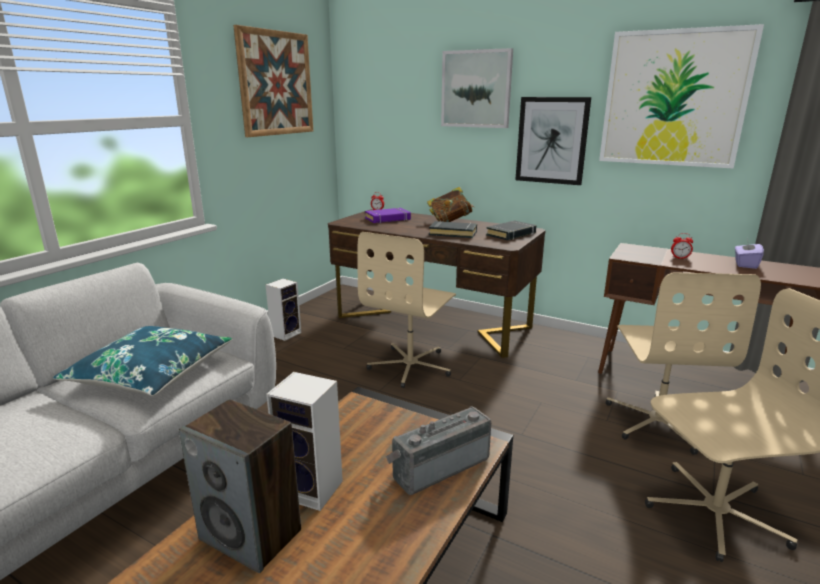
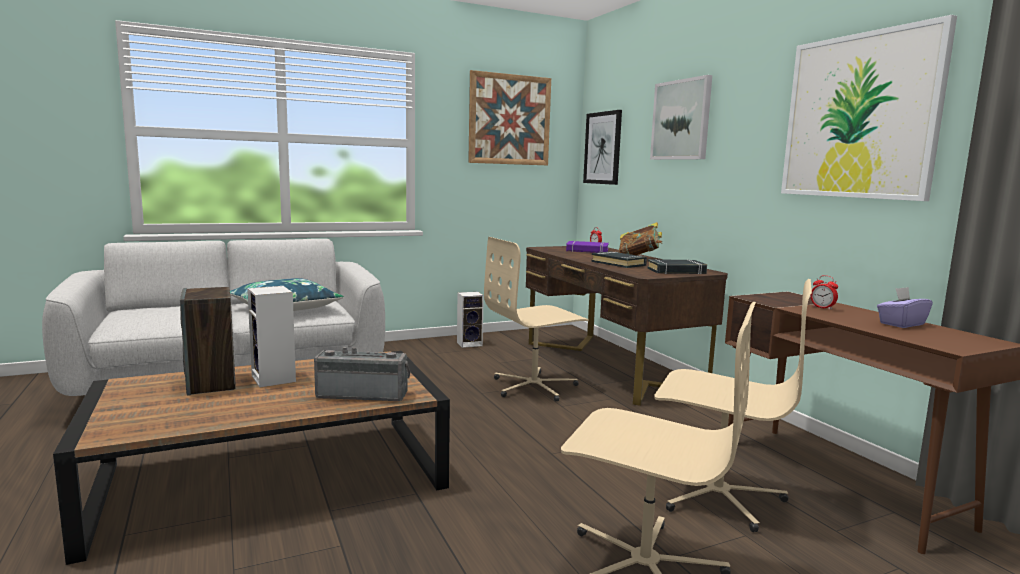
camera: 35 degrees right, 10 degrees down
picture [516,97,591,185] -> picture moved to [583,110,622,185]
beige office chair [606,272,761,455] -> beige office chair turned 105 degrees counterclockwise [654,279,812,532]

